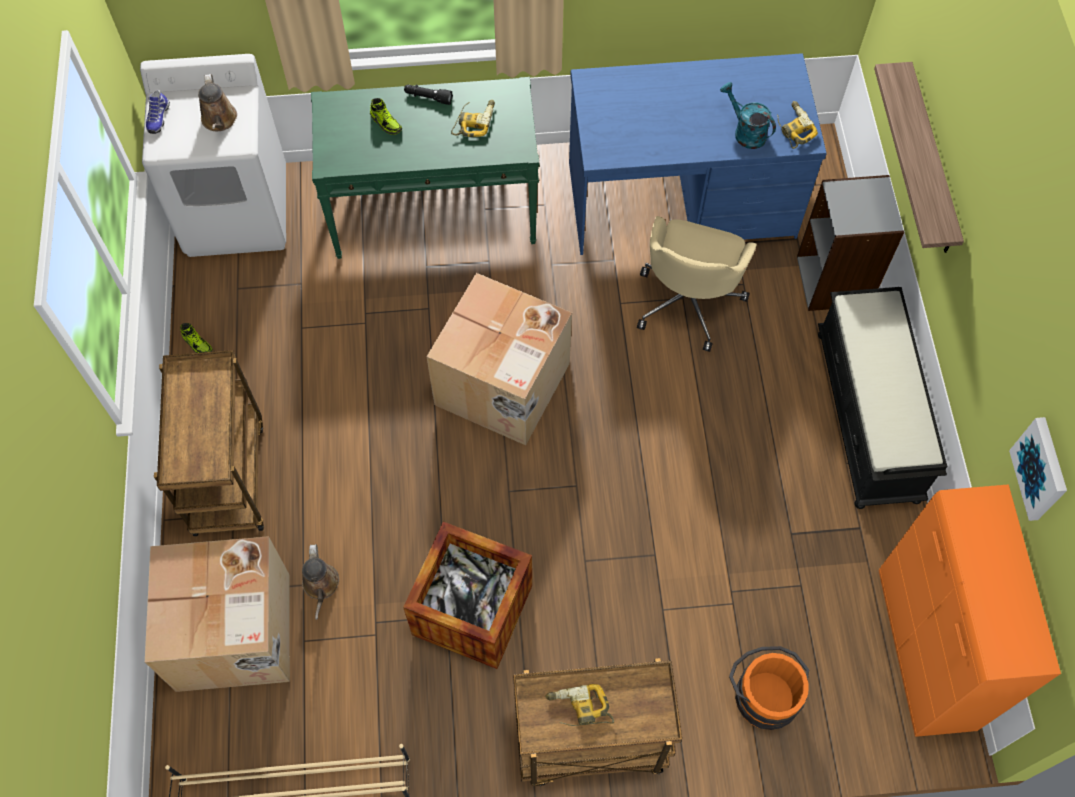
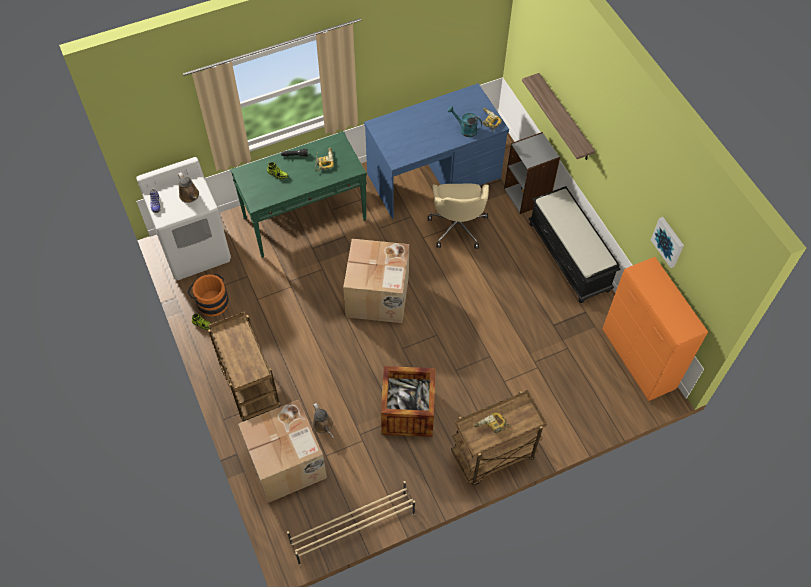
camera: 20 degrees left, 5 degrees down
orange bucket [729,646,809,730] -> orange bucket moved to [187,274,229,316]

